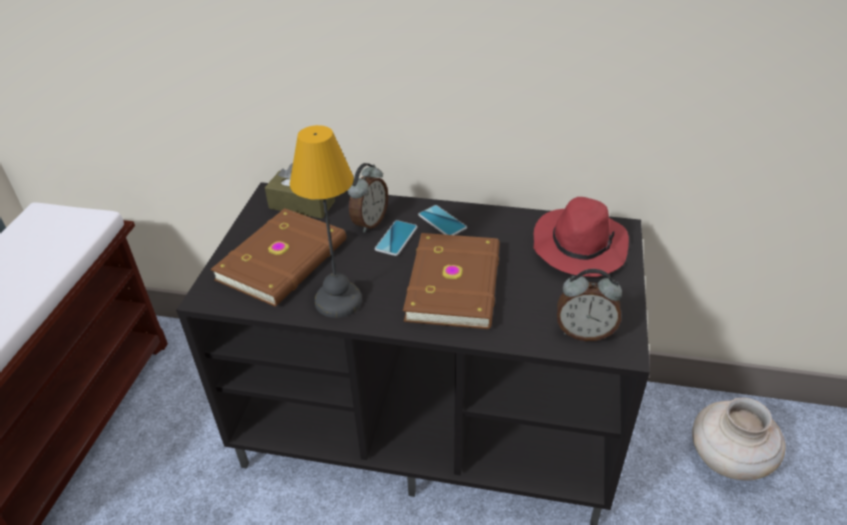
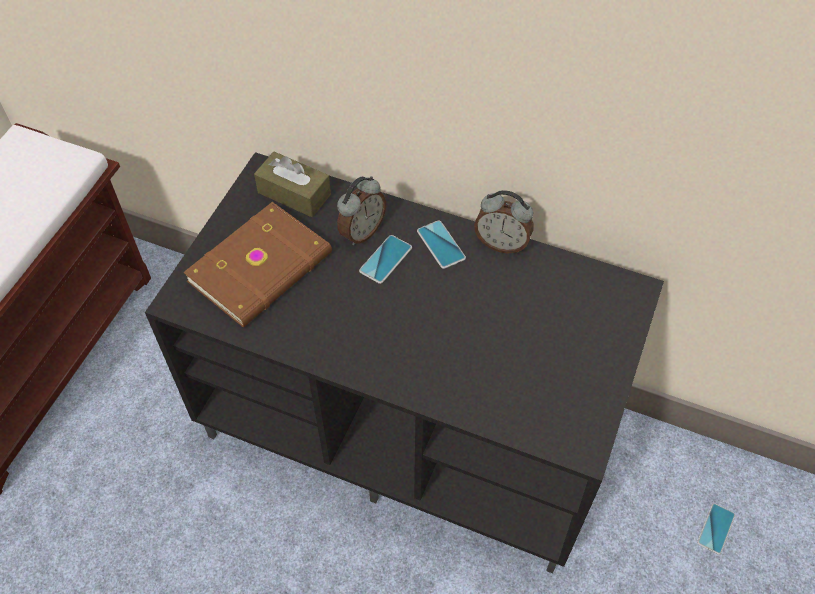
camera: 10 degrees right, 15 degrees up
table lamp [290,125,362,318] -> none
brown book [403,233,500,329] -> none
red hat [534,197,629,277] -> none
alarm clock [557,269,622,341] -> alarm clock moved to [474,190,534,253]
beige vase [692,398,786,480] -> phone [697,503,735,555]

